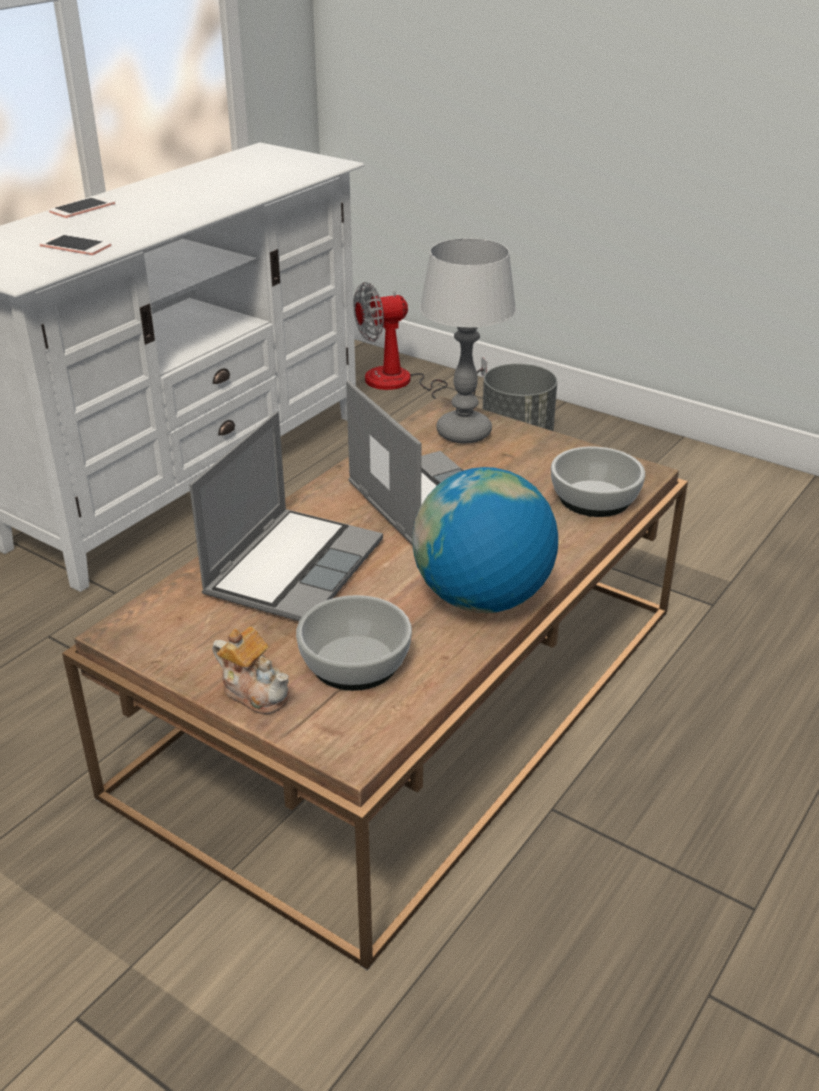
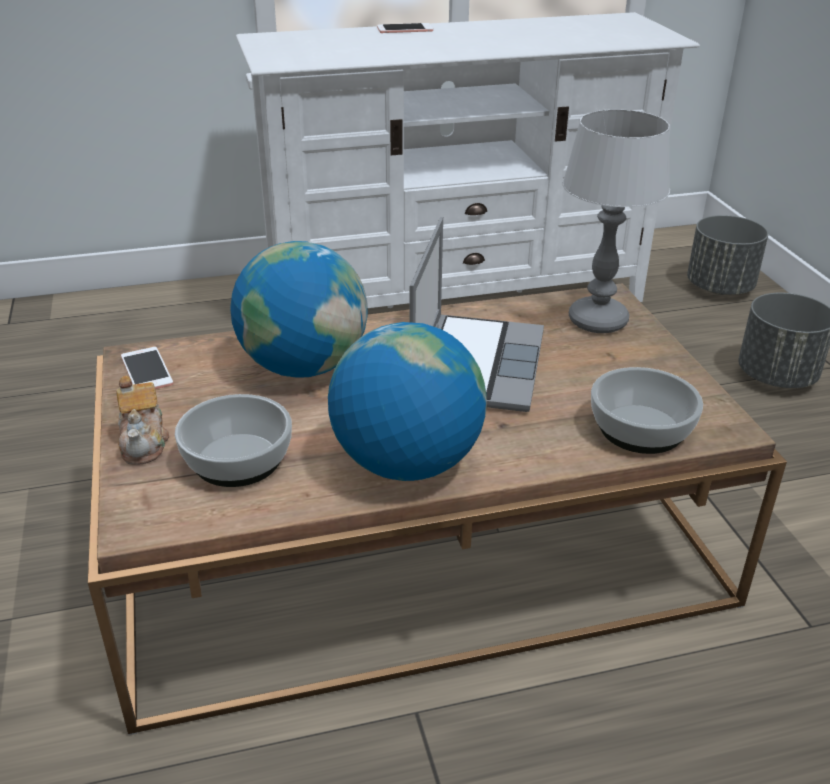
camera: 40 degrees right, 0 degrees up
phone [39,234,111,255] -> phone moved to [121,347,173,389]
laptop [189,411,383,621] -> globe [231,241,368,378]
fan [354,282,487,399] -> grey planter [687,215,768,295]

